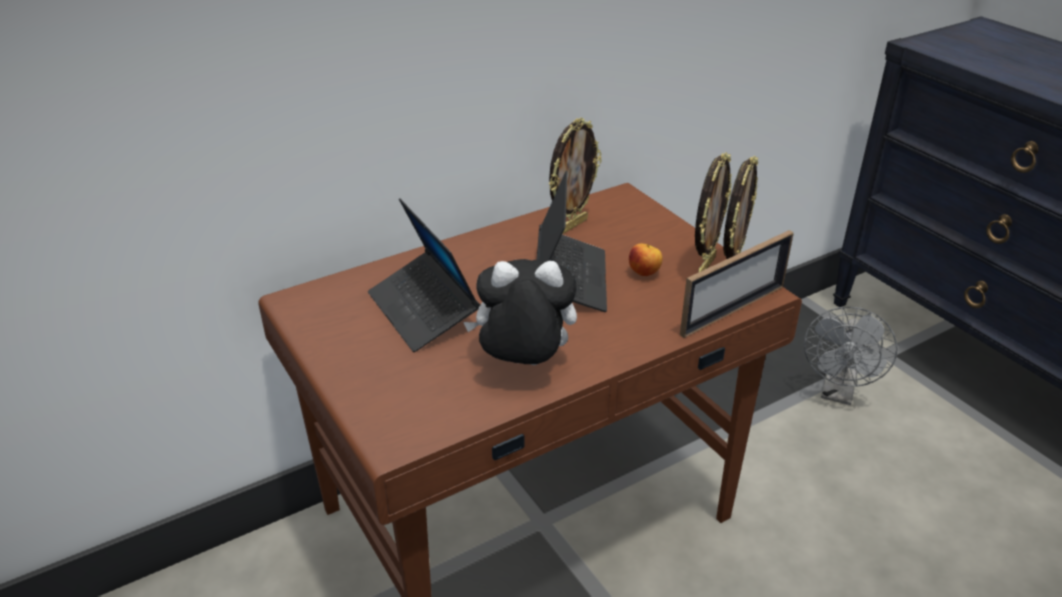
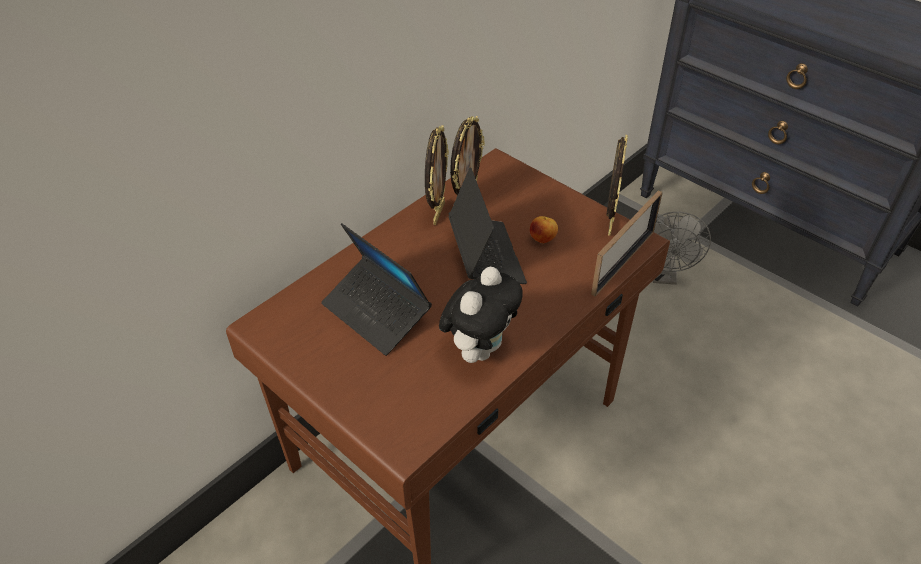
camera: 15 degrees left, 10 degrees up
plush toy [463,259,577,365] -> plush toy turned 135 degrees clockwise [439,267,523,363]
picture frame [695,152,732,273] -> picture frame moved to [425,125,449,225]

